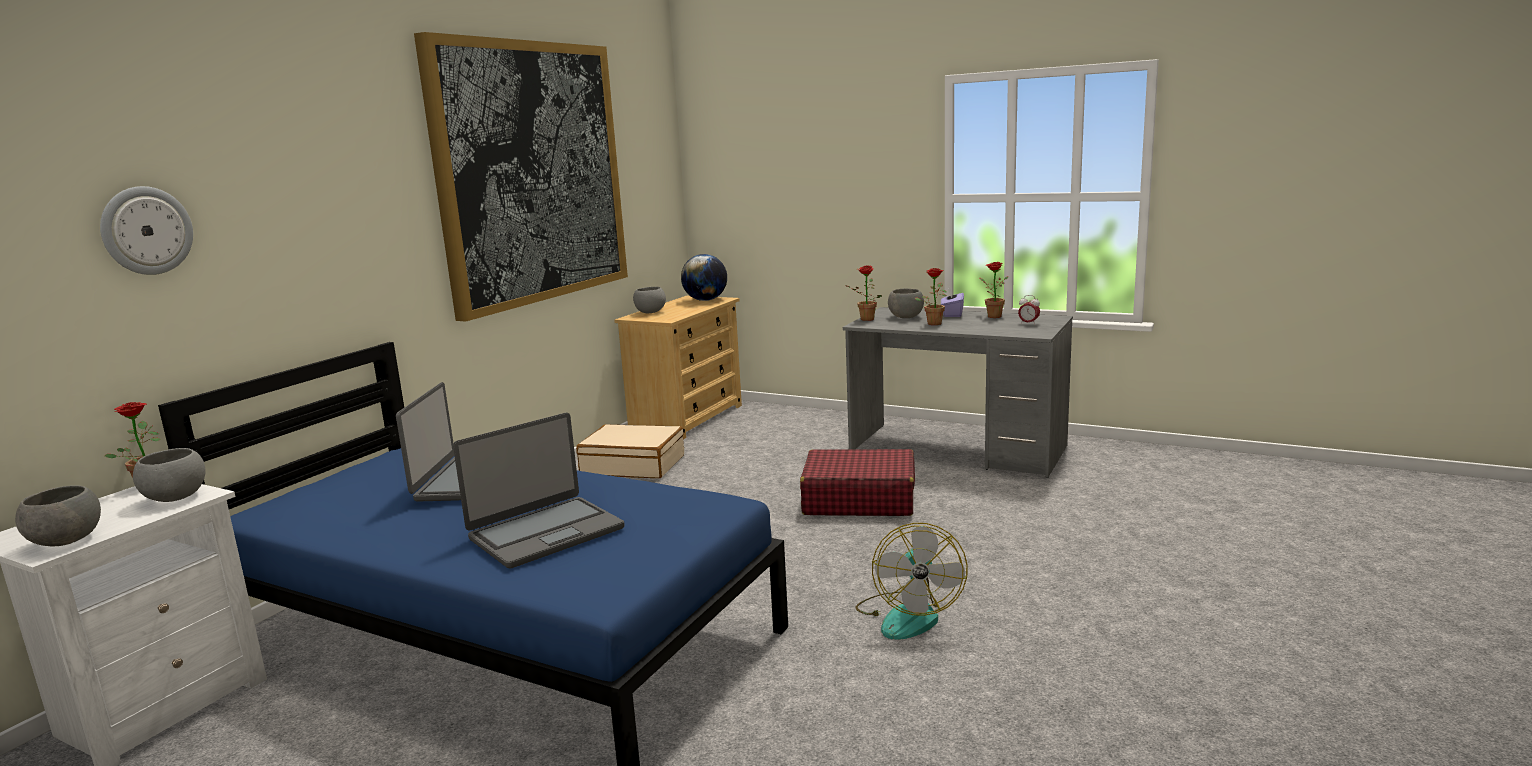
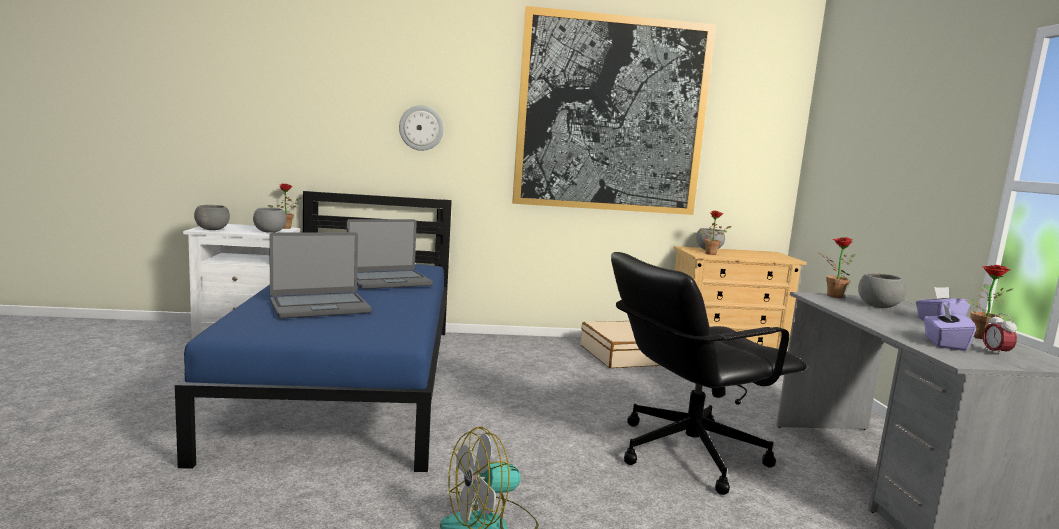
camera: 55 degrees right, 5 degrees down
wall clock [100,186,193,275] -> wall clock moved to [399,105,444,151]
laptop [453,413,625,569] -> laptop turned 45 degrees counterclockwise [269,232,372,319]
globe [681,254,727,301] -> none
red suitcase [800,449,915,516] -> black office chair [611,252,807,495]
potted plant [914,268,947,325] -> potted plant moved to [699,211,732,255]
none -> purple tissue box [924,303,976,351]

